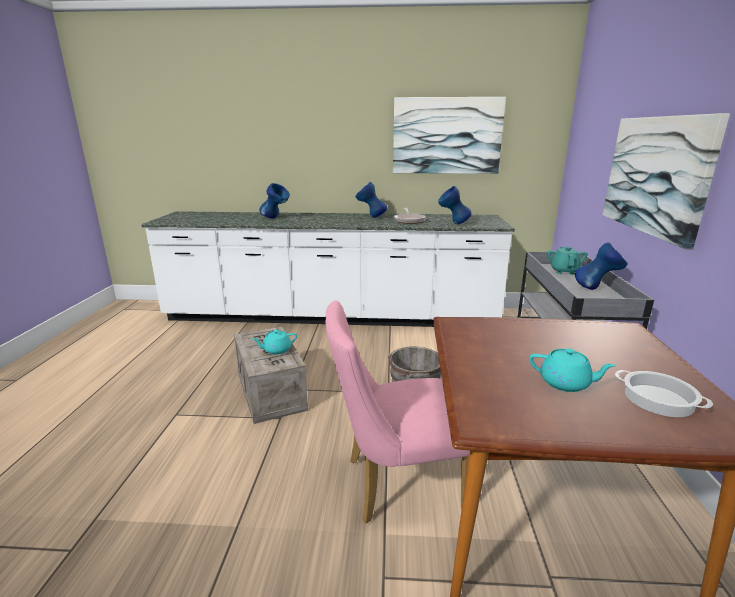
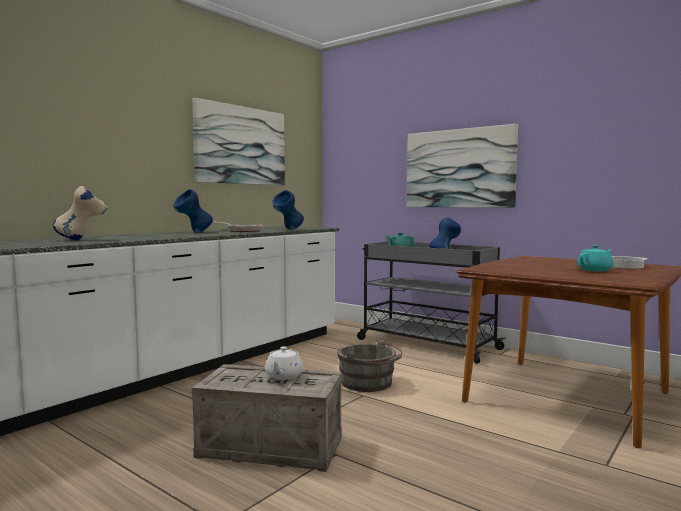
camera: 55 degrees left, 15 degrees down
turquoise teapot [252,330,297,354] -> white teapot [265,346,303,380]
blue vase [259,183,290,219] -> beige vase [53,186,107,240]
pink chair [325,300,470,524] -> none

